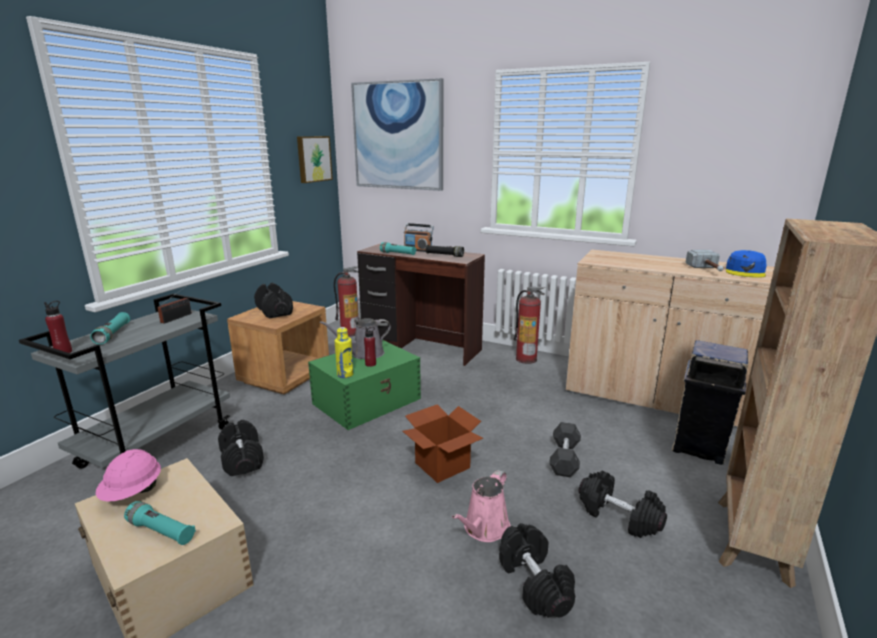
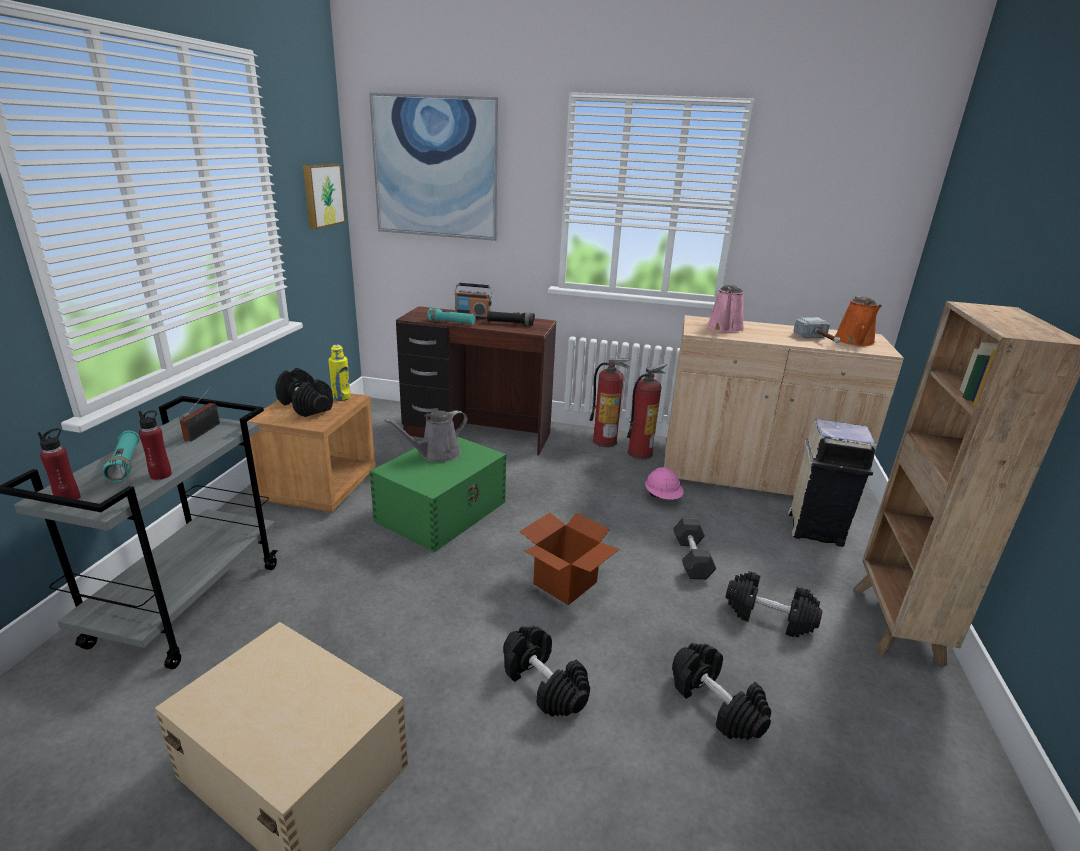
camera: 15 degrees left, 5 degrees up
pink hard hat [96,449,161,502] -> pink hard hat moved to [645,467,684,500]
turquoise flashlight [124,501,196,545] -> none
black dumbbell [218,420,264,476] -> black dumbbell moved to [503,626,590,717]
fire extinguisher [334,266,359,337] -> fire extinguisher moved to [627,363,667,459]
yellow bottle [335,327,353,378] -> yellow bottle moved to [328,345,351,401]
red bottle [364,327,376,367] -> red bottle moved to [138,410,172,480]
pink watering can [452,470,510,542] -> pink watering can moved to [707,285,744,333]
blue cap [726,250,767,278] -> orange watering can [835,296,882,346]

